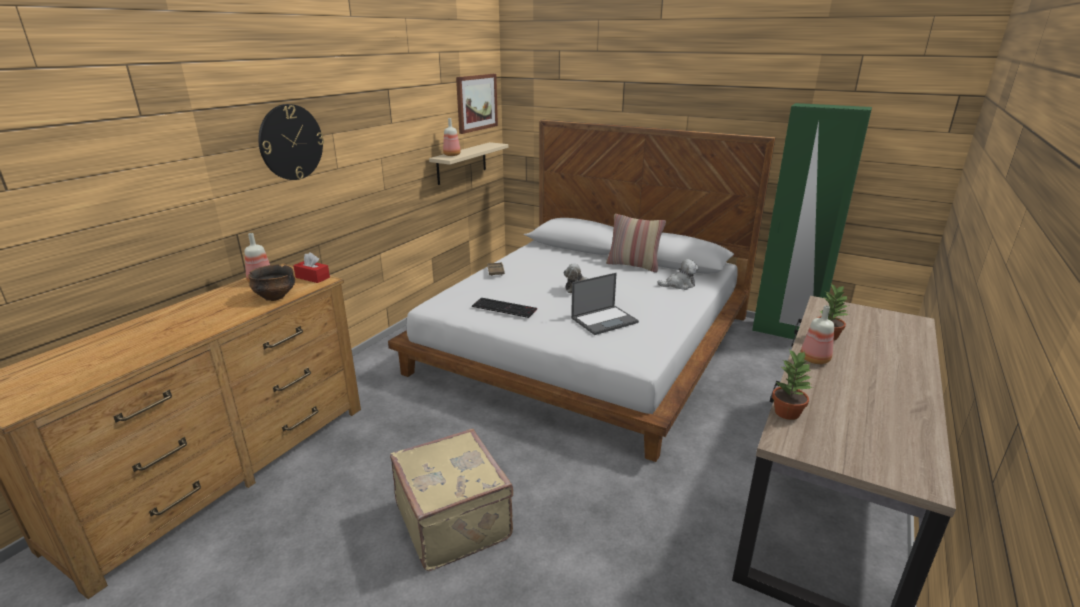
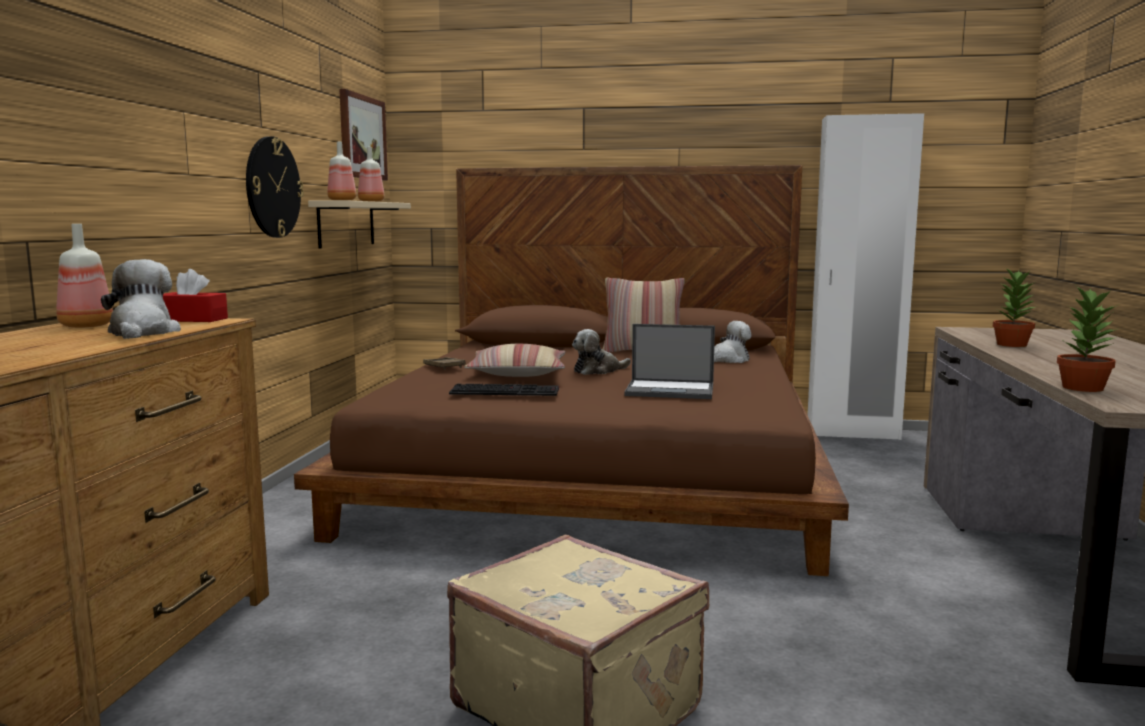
camera: 20 degrees left, 15 degrees down
bowl [248,265,295,301] -> plush toy [101,259,181,339]
wall clock [258,104,324,180] -> wall clock moved to [246,136,304,238]
white bed [388,120,775,462] -> brown bed [294,165,849,576]
laptop [571,273,639,335] -> laptop turned 60 degrees clockwise [624,324,715,399]
green wardrobe [752,103,872,339] -> white wardrobe [808,113,924,440]
bottle [801,305,834,364] -> bottle moved to [358,147,385,202]
none -> pillow [464,344,565,377]

